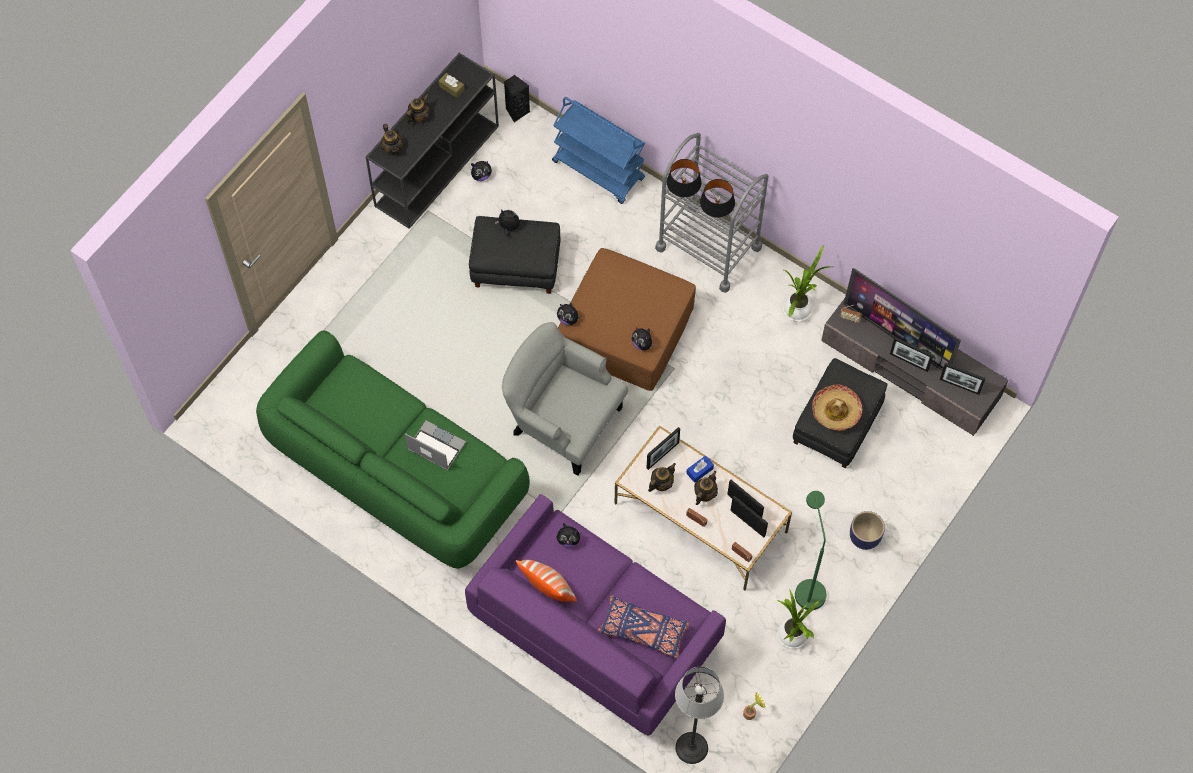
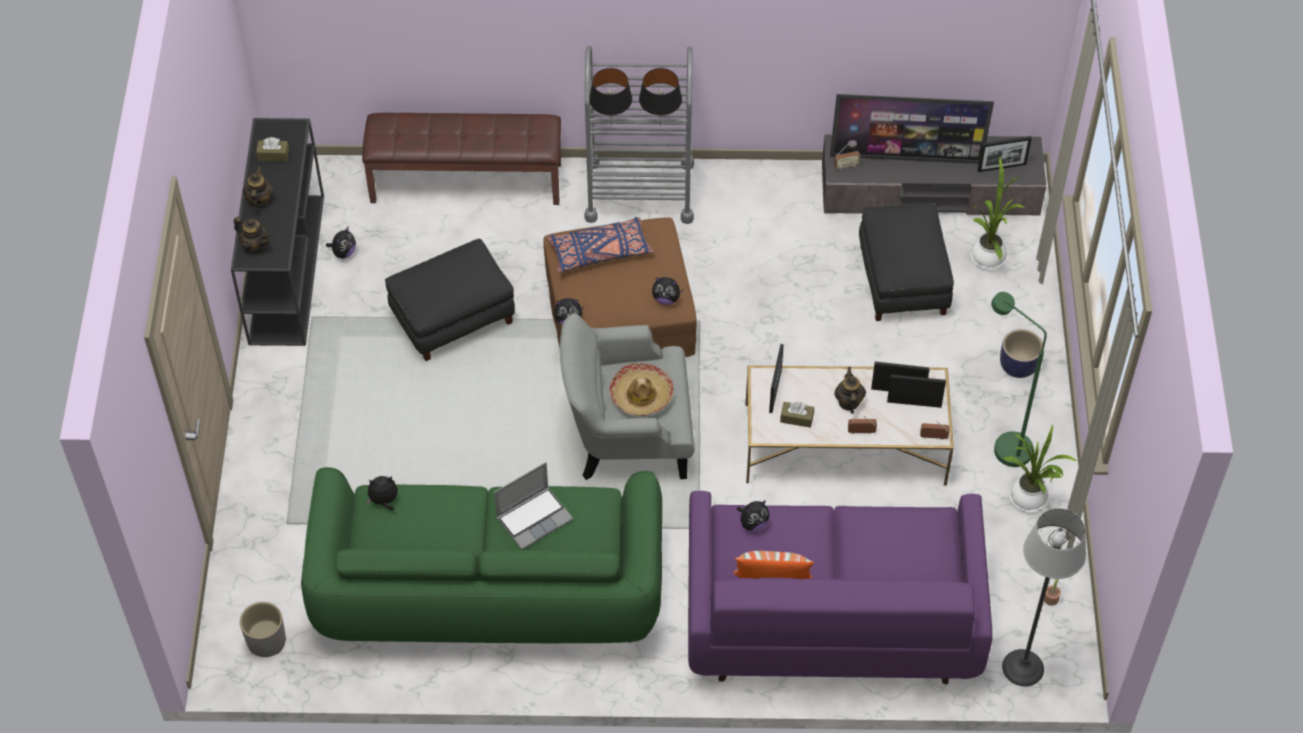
camera: 35 degrees left, 10 degrees down
laptop [405,420,466,470] -> laptop turned 150 degrees clockwise [494,462,573,550]
plush toy [495,209,520,237] -> plush toy moved to [366,476,398,510]
black speaker [504,75,530,122] -> none
blue cart [552,97,645,204] -> brown bench [362,113,561,205]
blue pillow [598,595,689,659] -> blue pillow moved to [546,217,653,273]
teapot [648,463,676,492] -> brown tissue box [780,402,814,428]
blue tissue box [686,455,714,483] -> none
potted plant [783,245,831,322] -> potted plant moved to [971,156,1026,270]
hat [812,385,862,431] -> hat moved to [609,363,674,416]
picture frame [890,337,934,372] -> none
none -> grey planter [240,602,286,657]

